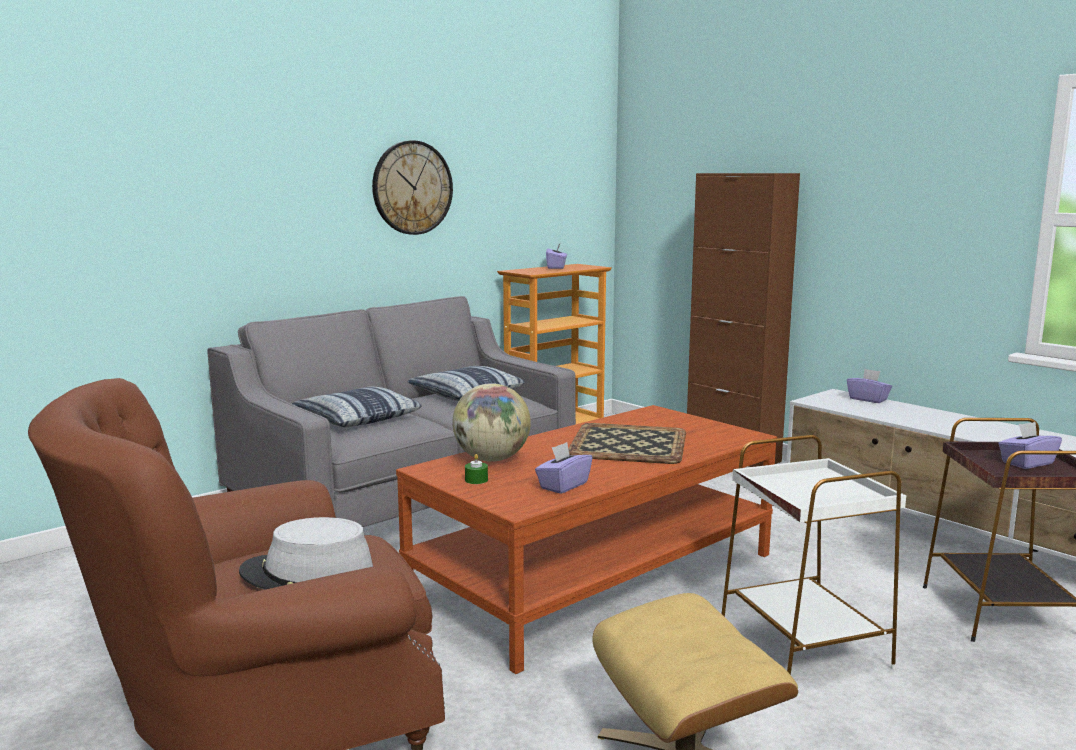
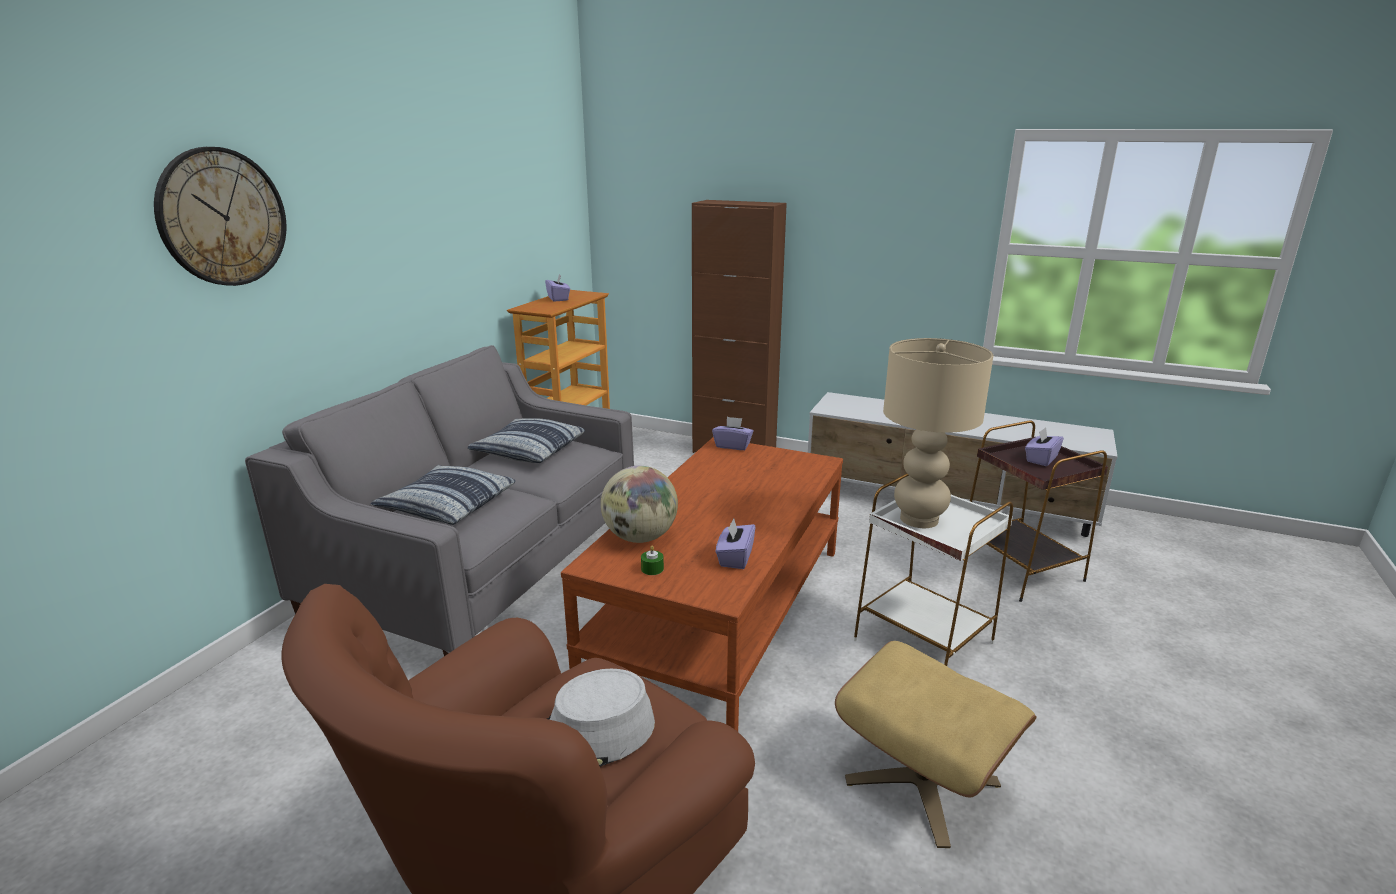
camera: 25 degrees left, 10 degrees up
wall clock [372,140,453,235] -> wall clock moved to [154,147,286,286]
tray [568,423,686,464] -> none
purple tissue box [847,369,892,403] -> purple tissue box moved to [712,417,754,450]
none -> beige table lamp [883,338,993,528]

